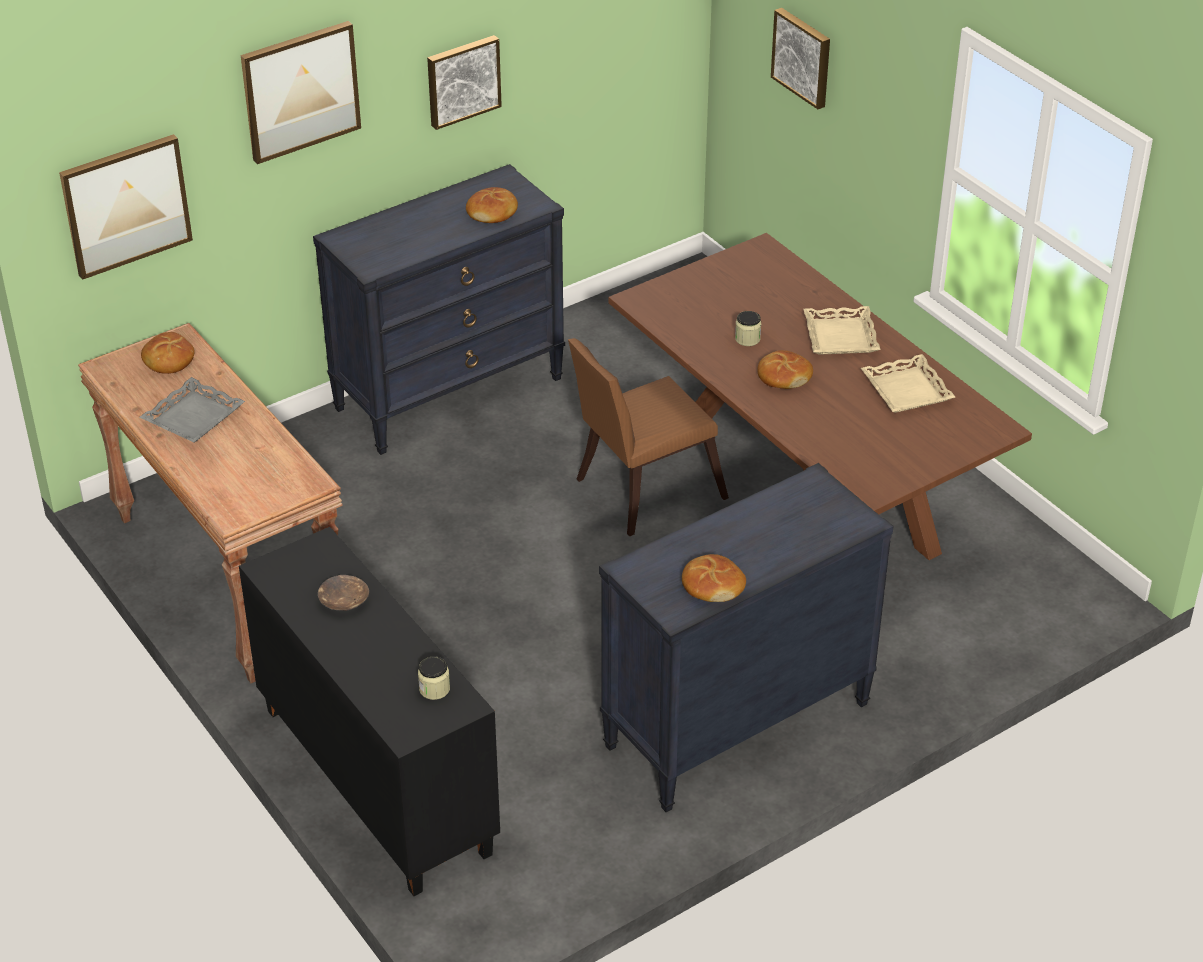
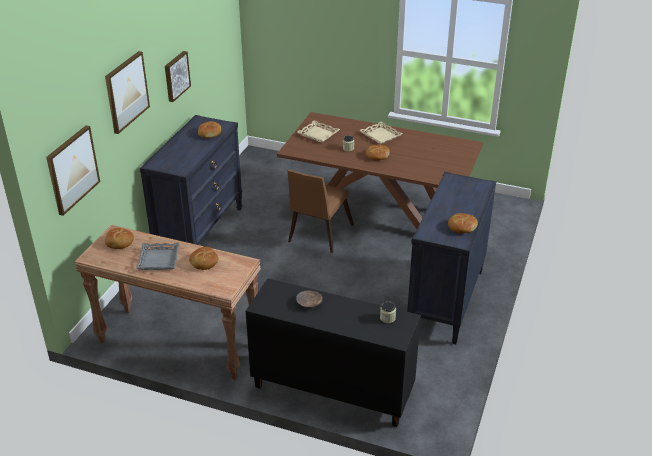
camera: 35 degrees left, 5 degrees down
picture [771,8,830,109] -> none
beige tray [861,354,955,413] -> beige tray moved to [297,120,340,143]
none -> bread [189,247,219,270]

